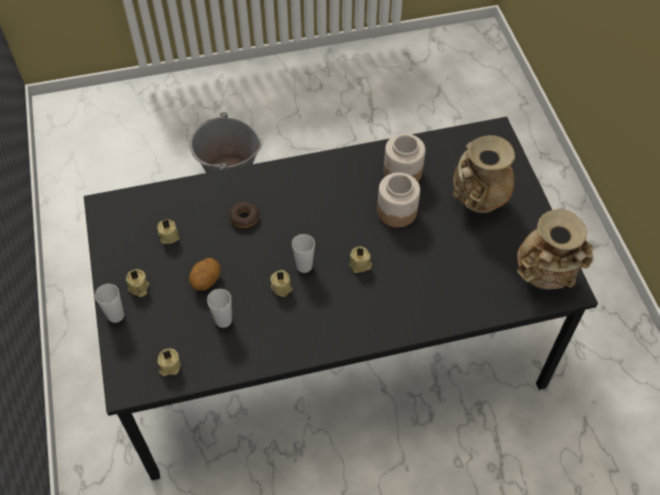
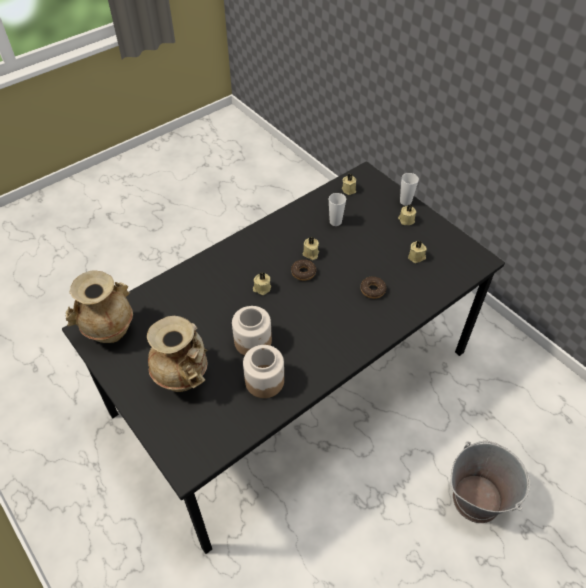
camera: 155 degrees right, 5 degrees down
potato [189,258,221,291] -> none
cup [292,234,315,273] -> donut [291,259,316,281]

